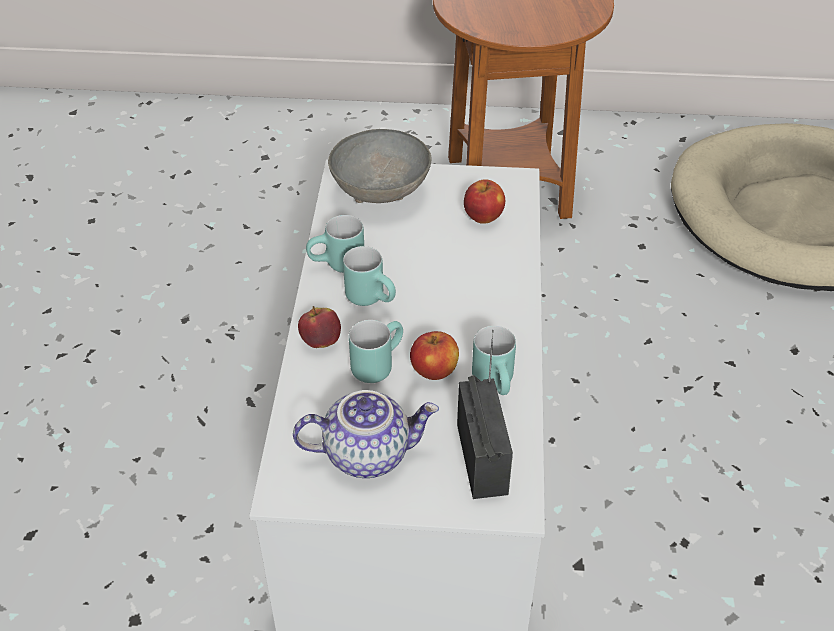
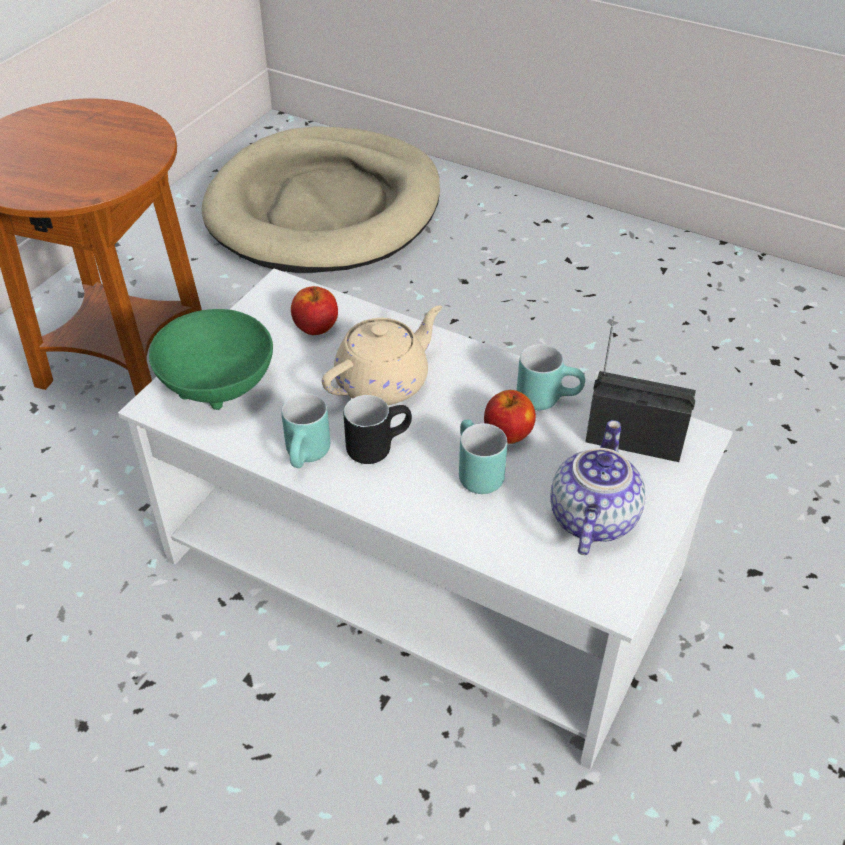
camera: 65 degrees left, 0 degrees up
apple [298,306,341,348] -> none
grey bowl [328,129,432,203] -> green bowl [149,309,273,410]
turquoise mug [343,246,396,306] -> black mug [344,395,412,464]
none -> beige teapot [322,305,442,405]

